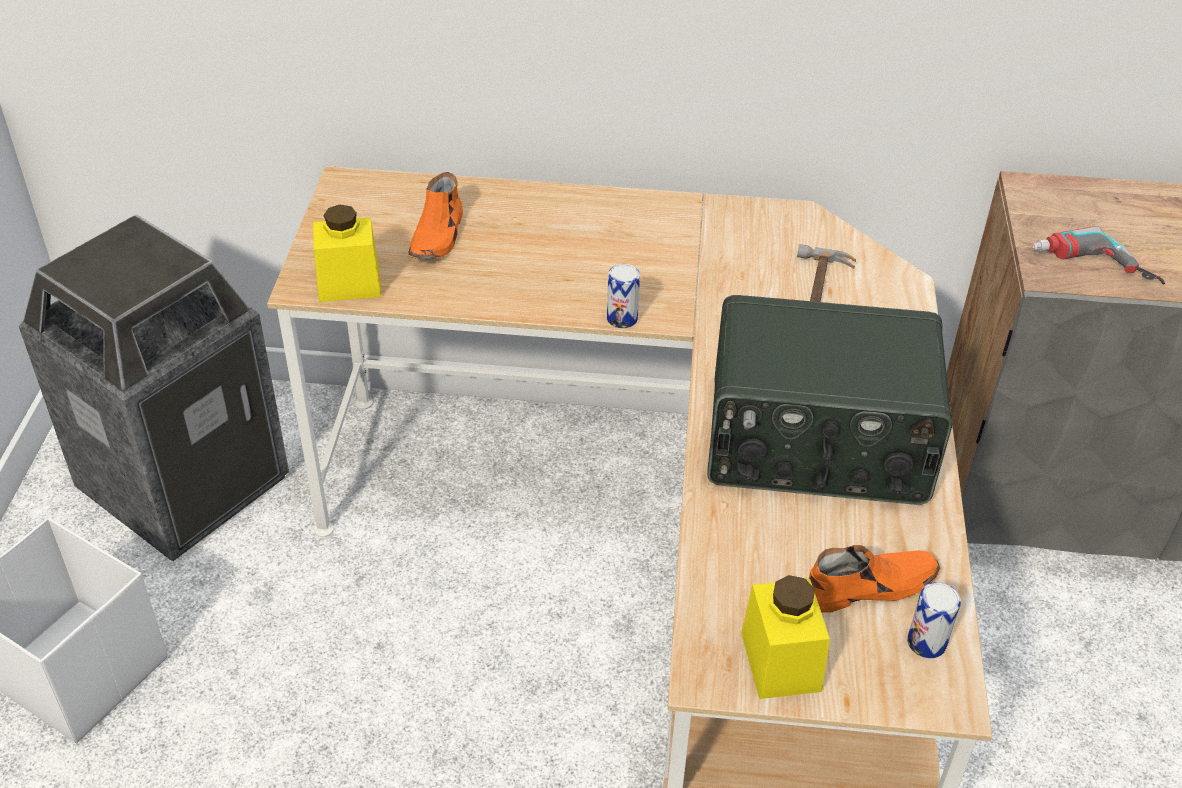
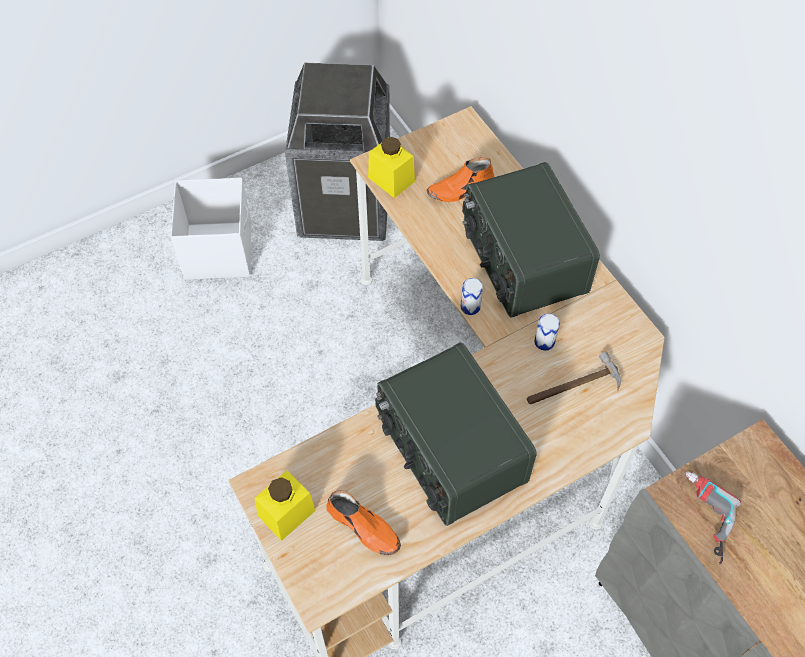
camera: 55 degrees right, 15 degrees up
can [907,582,961,658] -> can moved to [534,313,560,351]
none -> radio [462,162,600,318]

